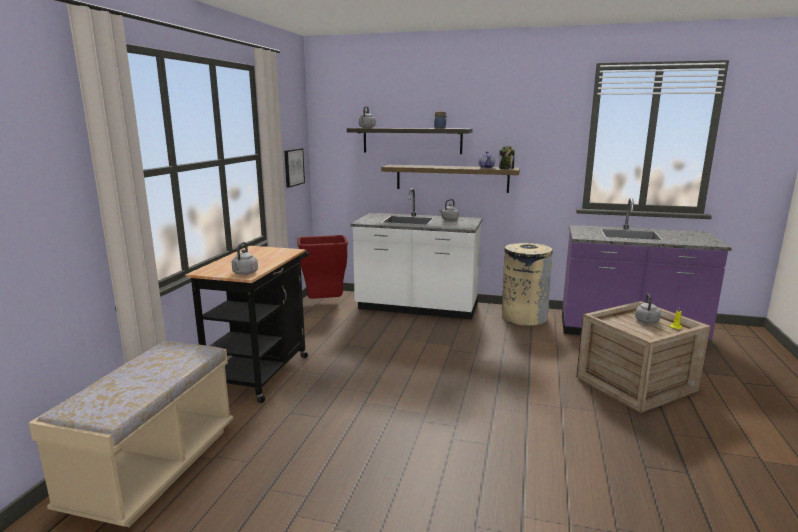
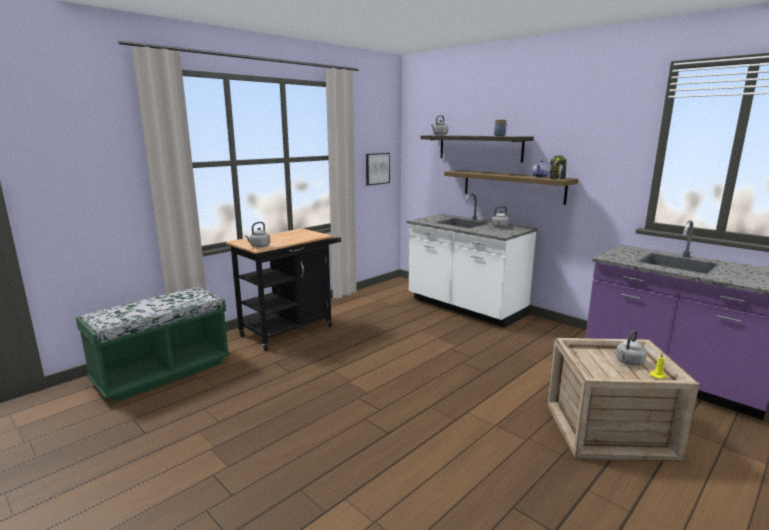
camera: 30 degrees right, 0 degrees up
beige bench [29,341,233,527] -> green bench [76,287,231,402]
red trash can [297,235,348,299] -> none
beige trash can [502,243,553,326] -> none

